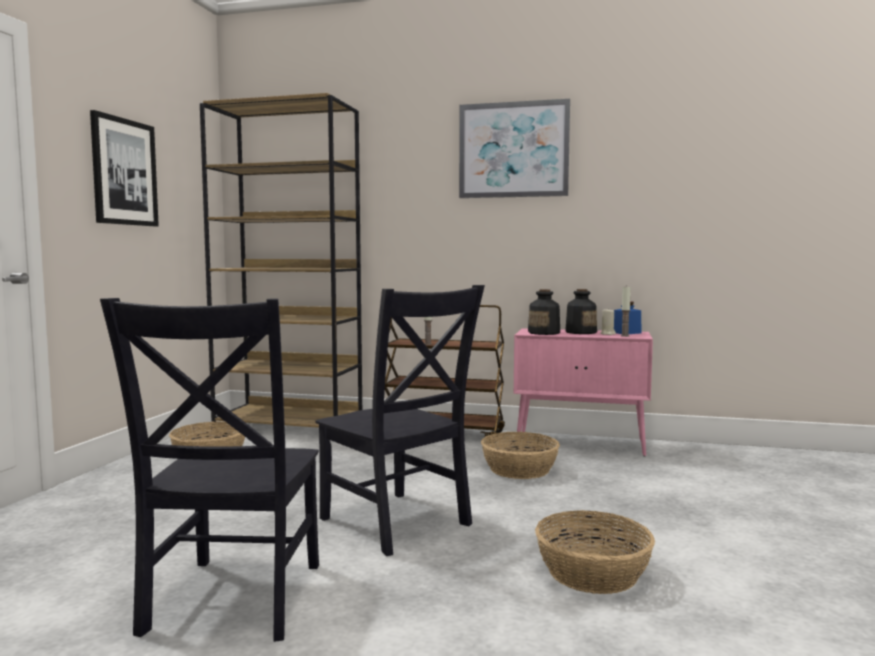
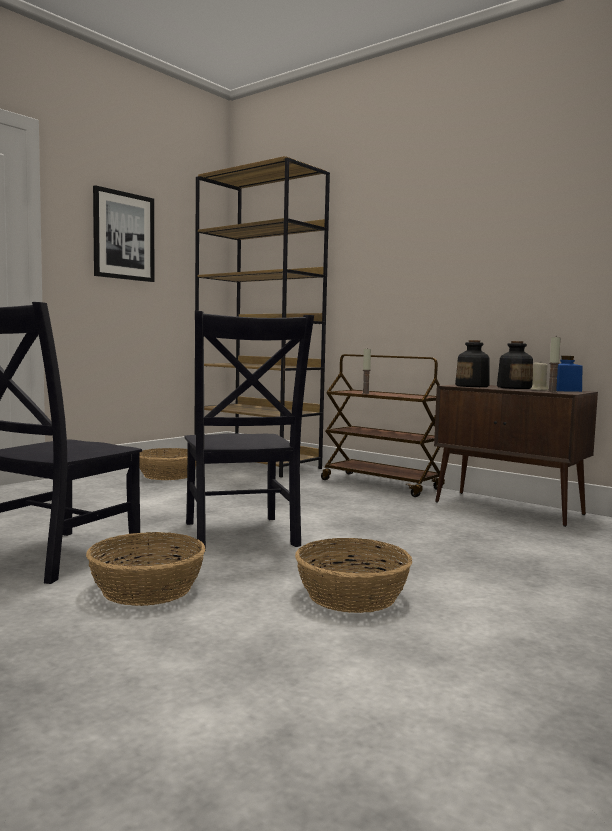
camera: 25 degrees right, 0 degrees up
picture [459,99,570,198] -> none
basket [481,432,560,479] -> basket moved to [86,532,206,606]
pink cabinet [514,328,653,457] -> brown cabinet [434,384,598,527]

